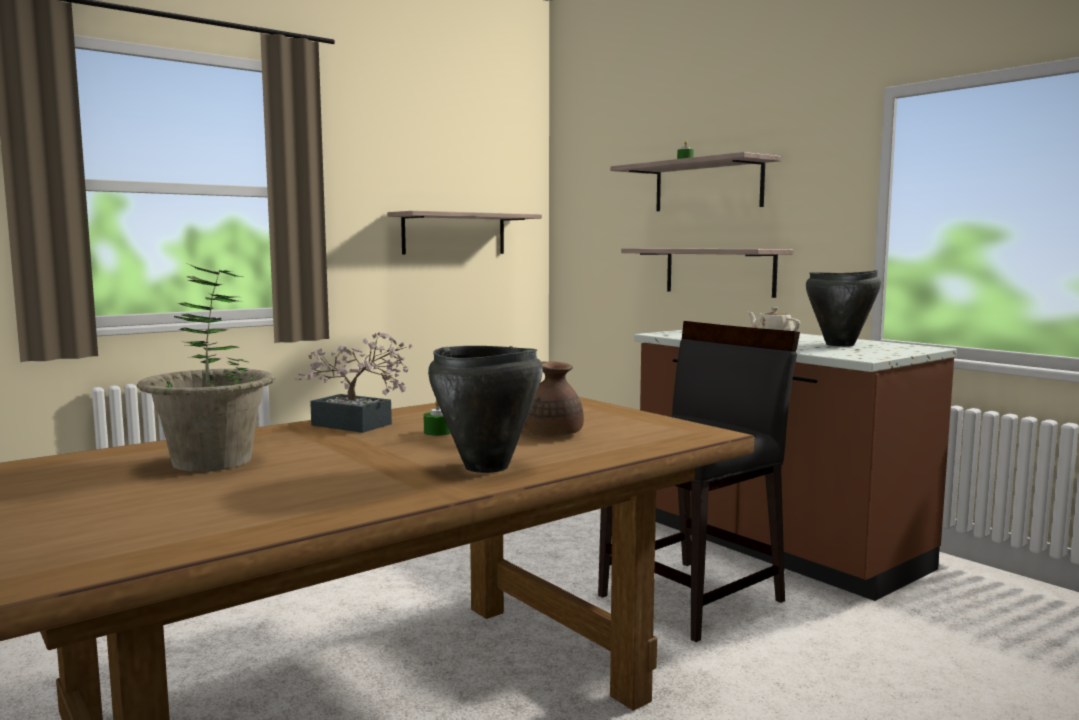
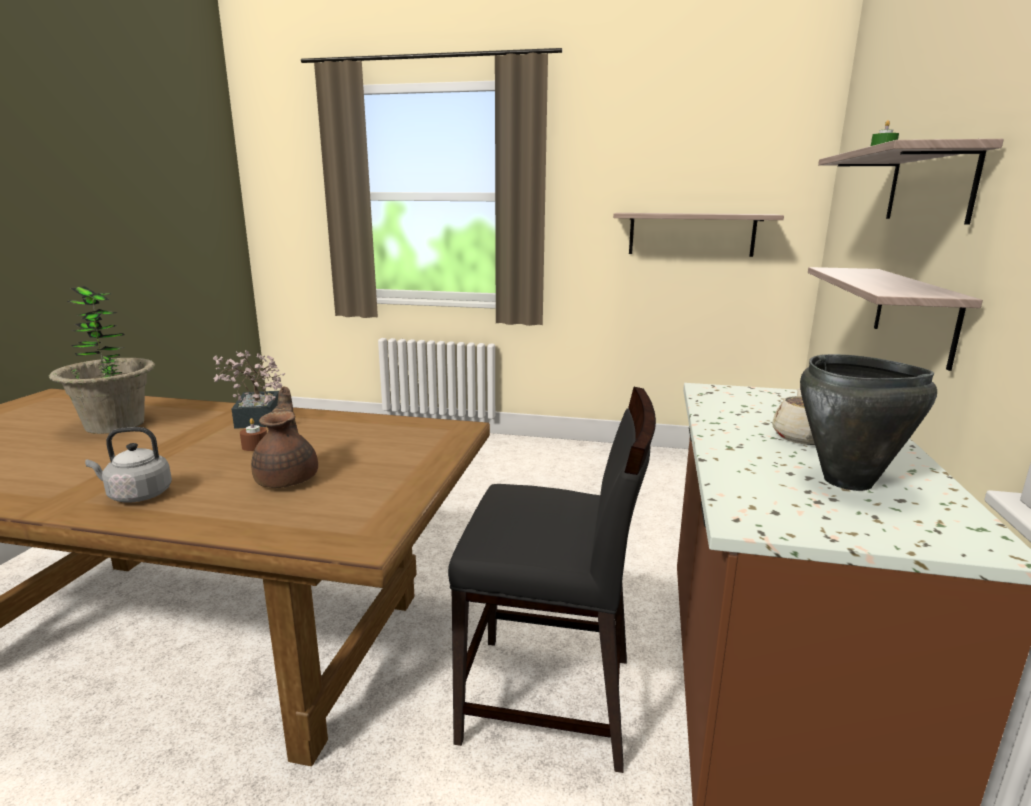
camera: 50 degrees right, 10 degrees up
green candle [424,400,451,436] -> brown candle [240,418,267,451]
black cooking pot [428,346,543,473] -> grey kettle [85,427,172,503]

